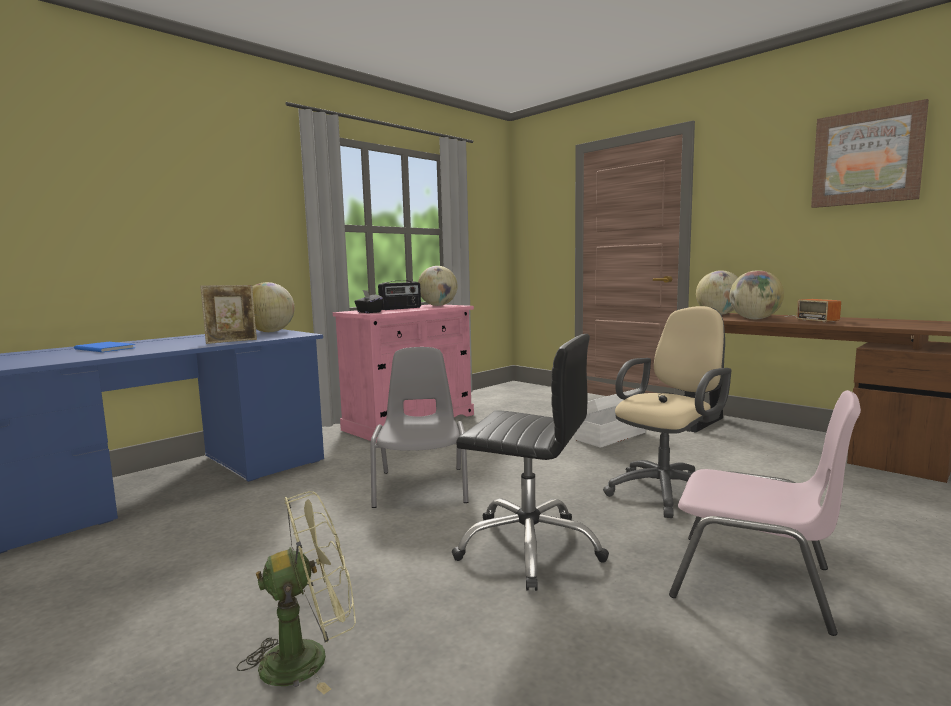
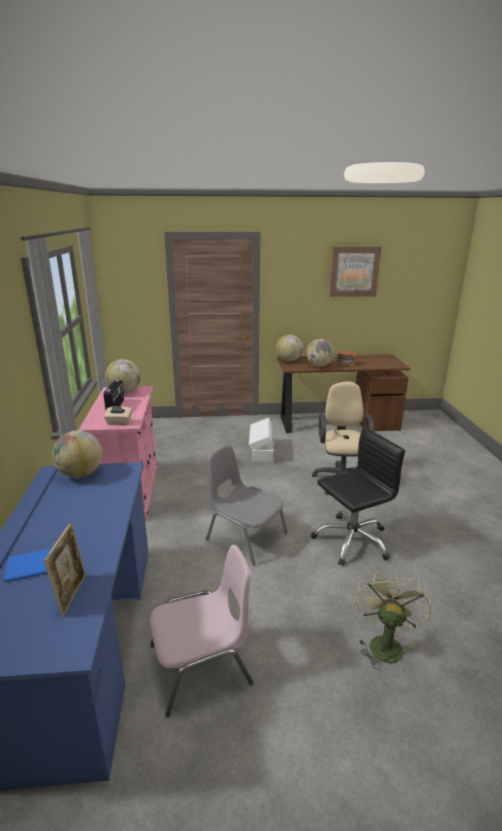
camera: 50 degrees left, 15 degrees up
picture frame [200,285,257,344] -> picture frame moved to [44,523,86,617]
black tissue box [354,290,383,313] -> beige tissue box [104,406,132,425]
pink chair [669,390,861,636] -> pink chair moved to [150,545,253,717]

